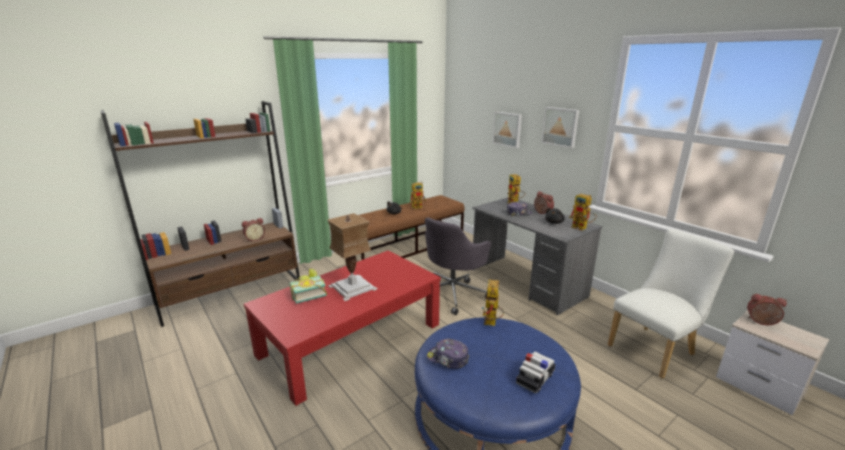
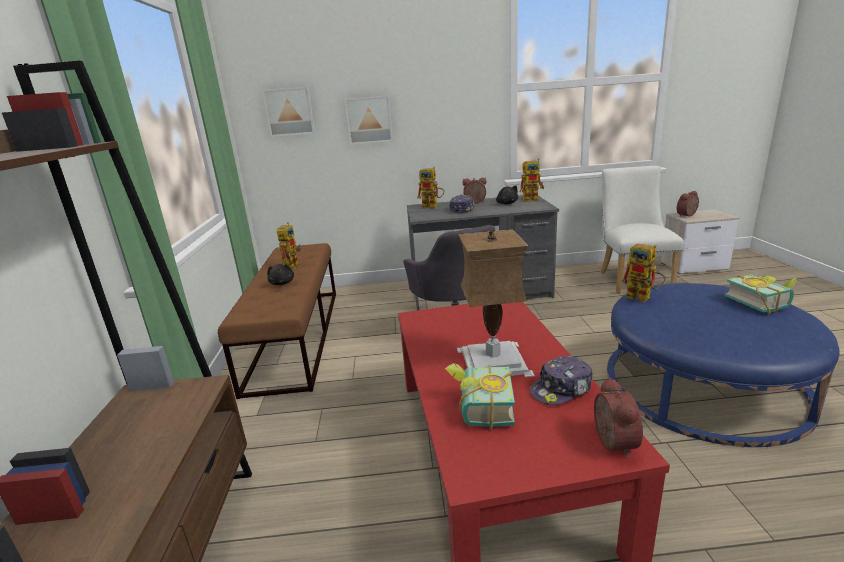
camera: 55 degrees left, 0 degrees up
alarm clock [242,218,265,242] -> alarm clock moved to [594,377,643,458]
cap [427,339,469,369] -> cap moved to [530,356,592,405]
toy car [516,352,556,394] -> book [724,274,797,314]
picture [541,107,579,148] -> picture moved to [262,87,315,137]

